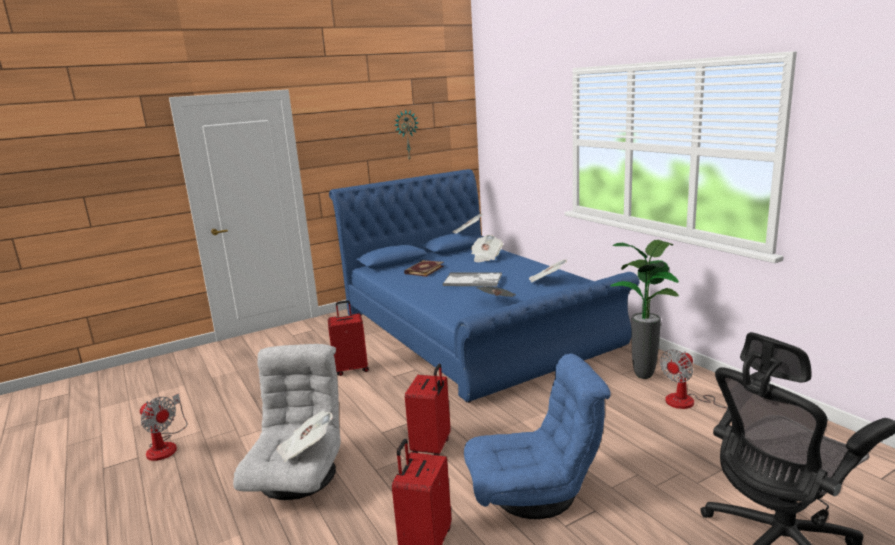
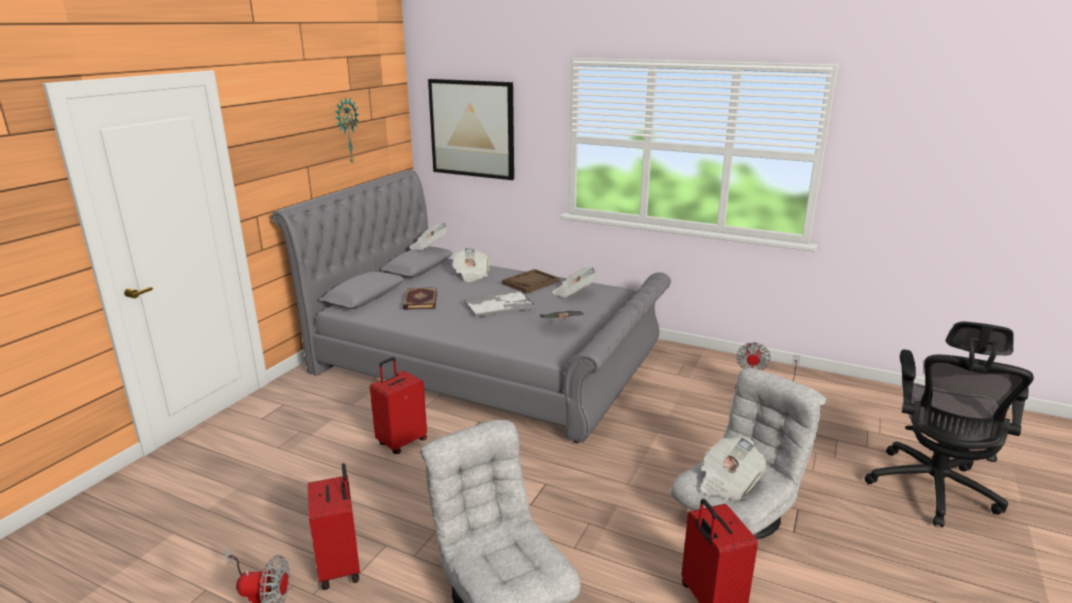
camera: 35 degrees left, 5 degrees up
newspaper [276,410,333,462] -> newspaper moved to [701,437,766,500]
blue bed [329,169,639,403] -> grey bed [272,169,671,443]
red suitcase [405,364,451,456] -> red suitcase moved to [308,463,360,590]
blue armchair [464,353,611,519] -> grey armchair [670,368,827,539]
potted plant [610,240,679,379] -> none
none -> picture [428,79,514,180]
none -> brown tray [502,269,560,294]

